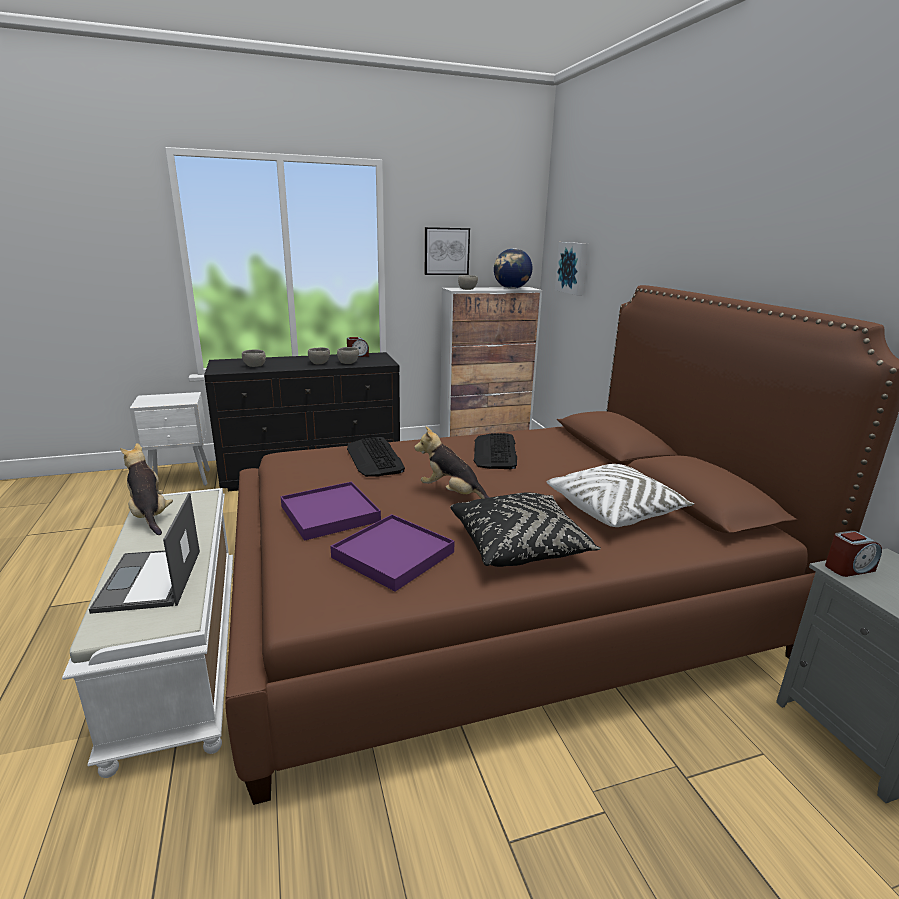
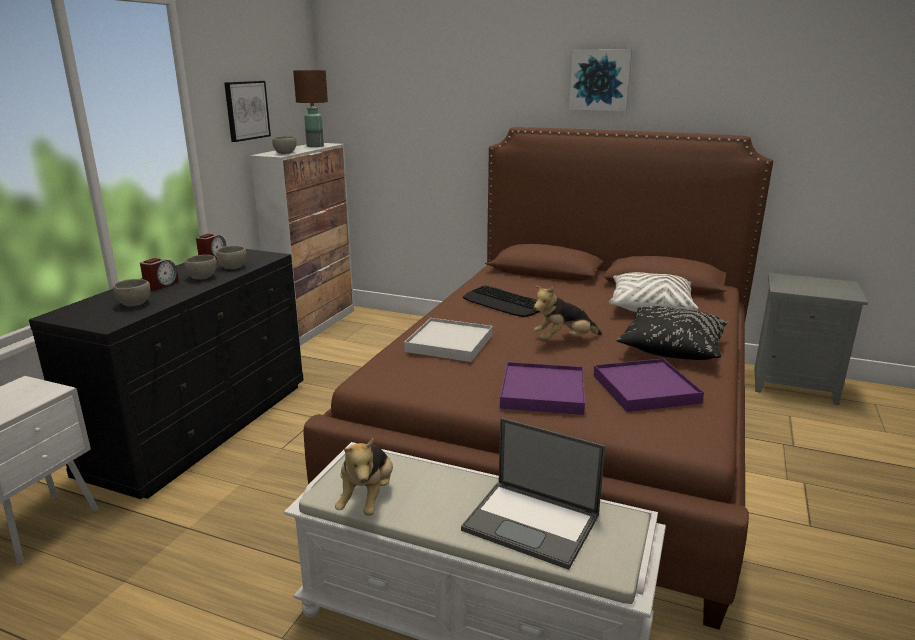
camera: 50 degrees left, 0 degrees up
plush toy [120,443,173,535] -> plush toy turned 90 degrees counterclockwise [335,438,393,516]
keyboard [347,437,405,477] -> white tray [404,318,493,362]
globe [494,248,532,289] -> brown table lamp [293,70,328,147]
picture [555,242,588,295] -> picture moved to [569,49,632,111]
alarm clock [825,531,882,577] -> alarm clock moved to [140,258,179,291]

